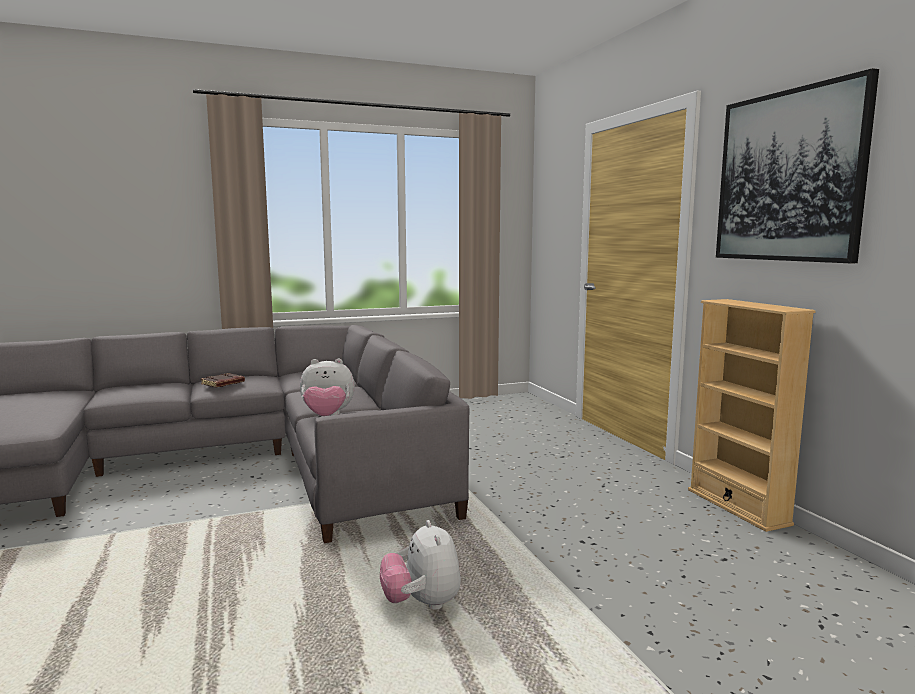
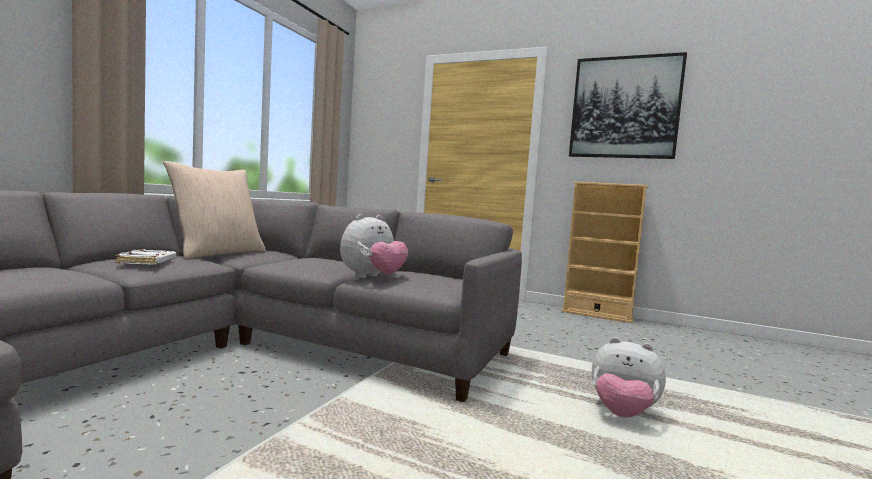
camera: 45 degrees left, 5 degrees down
brown book [201,373,245,388] -> white book [115,249,176,265]
none -> beige pillow [163,161,266,260]

